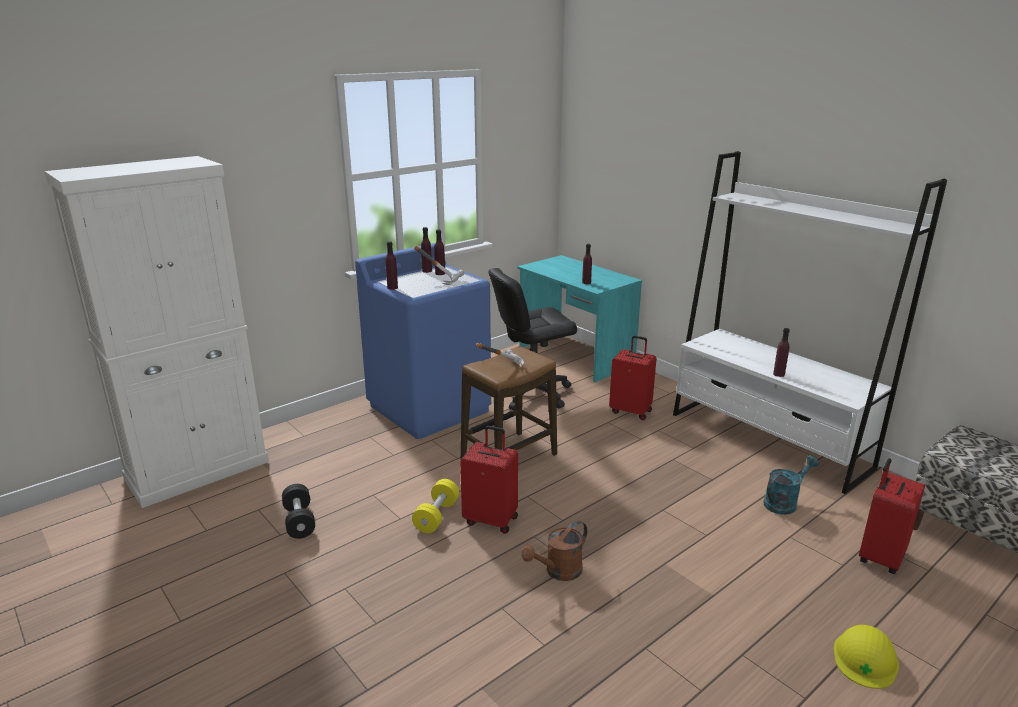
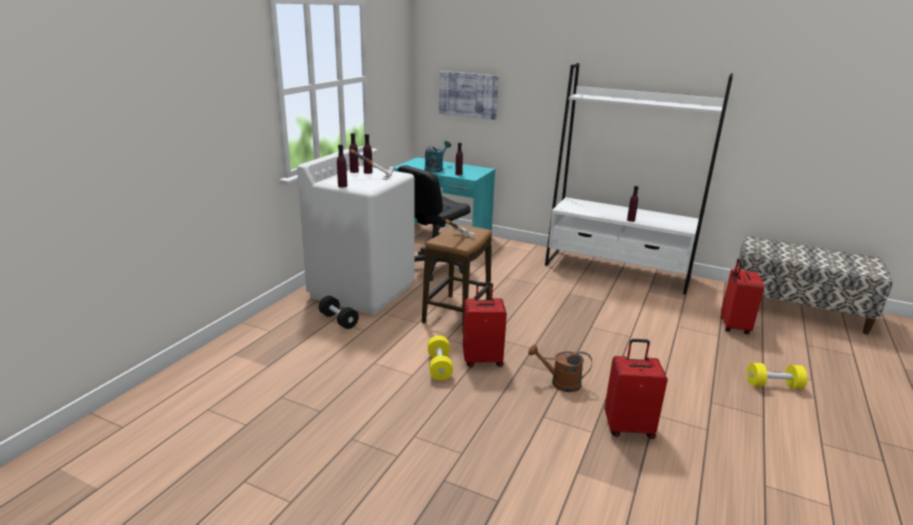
camera: 25 degrees left, 0 degrees up
white cabinet [45,156,269,508] -> none
black dumbbell [282,484,315,539] -> black dumbbell moved to [319,296,359,329]
blue washing machine [355,243,491,439] -> white washing machine [297,149,415,315]
brown watering can [521,520,587,581] -> brown watering can turned 75 degrees clockwise [528,344,592,392]
red suitcase [609,335,657,420] -> red suitcase moved to [604,339,668,439]
turquoise watering can [763,455,819,515] -> turquoise watering can moved to [425,141,451,173]
yellow hard hat [834,625,899,689] -> yellow dumbbell [747,363,807,389]
none -> picture [439,71,499,120]

